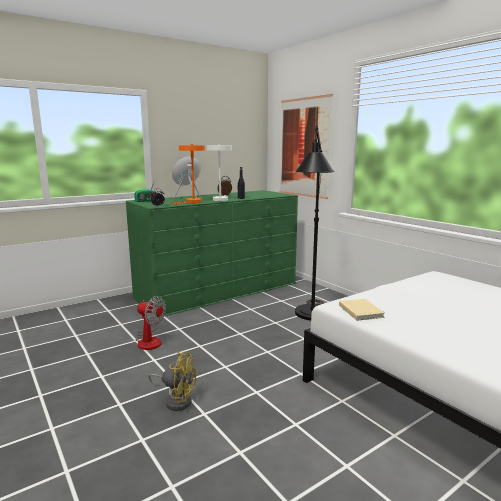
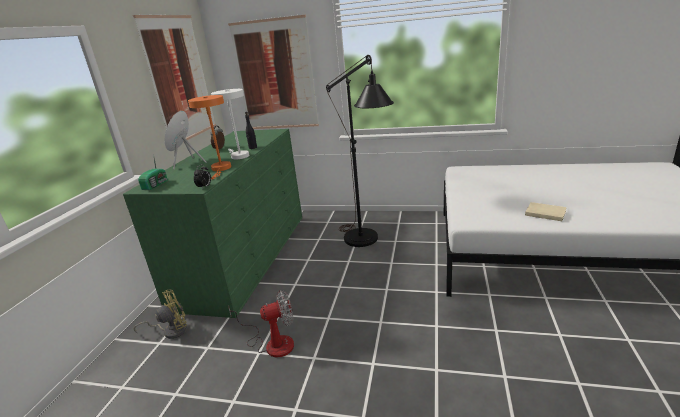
camera: 40 degrees left, 10 degrees up
yellow fan [149,352,196,411] -> yellow fan moved to [134,289,187,339]
beige book [339,299,385,321] -> beige book moved to [525,202,567,221]
none -> picture [133,14,216,140]

